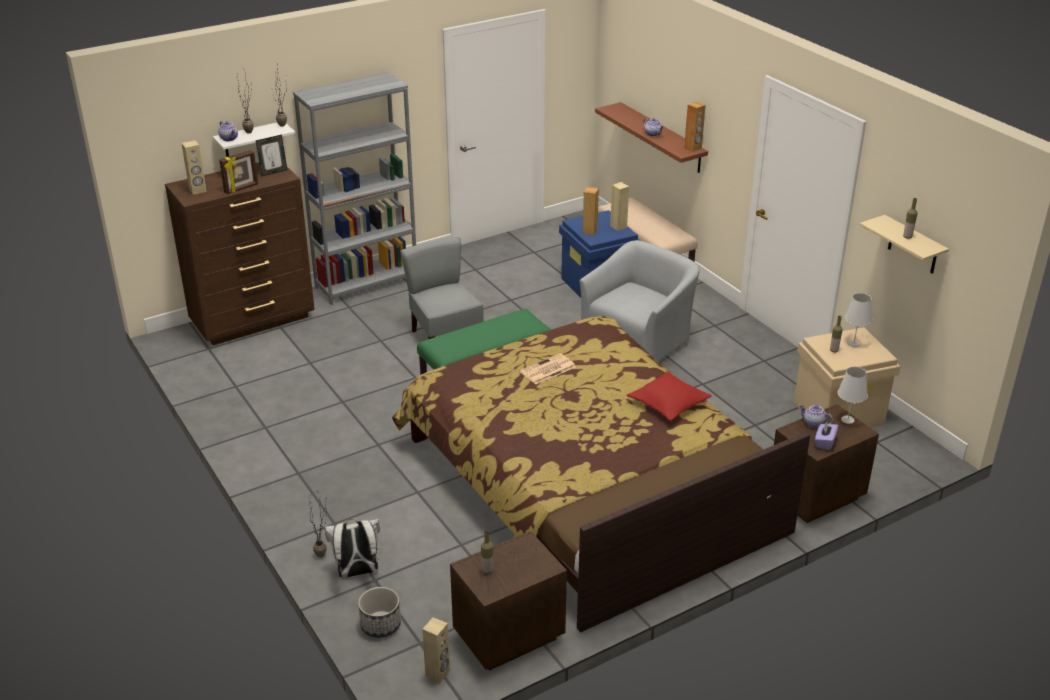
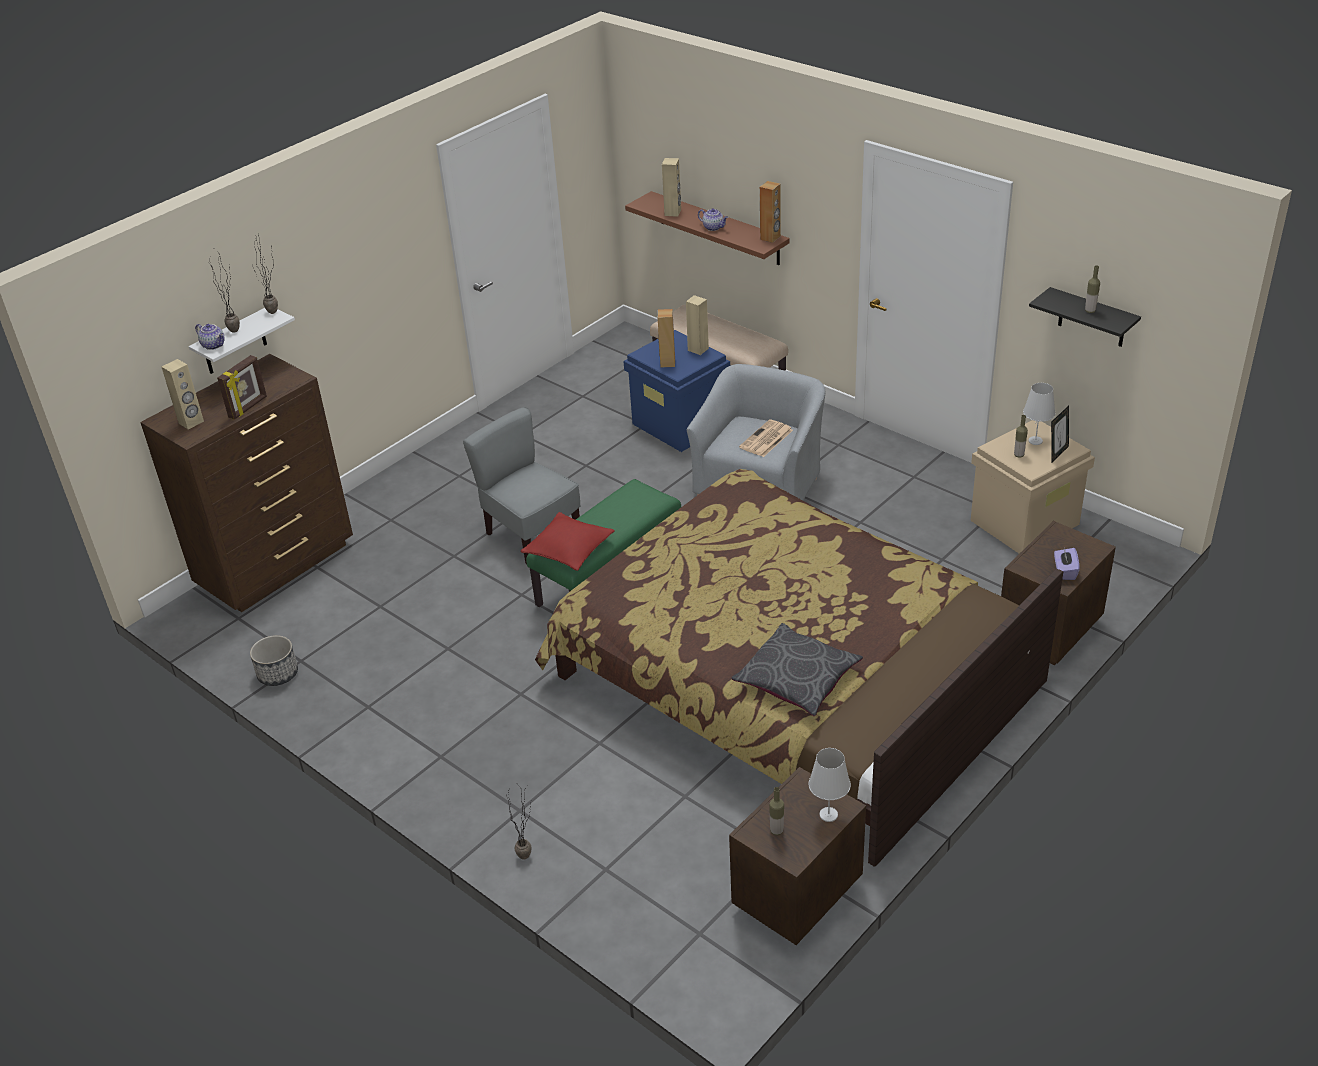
camera: 15 degrees left, 5 degrees up
picture frame [256,135,287,176] -> picture frame moved to [1051,406,1069,463]
grey bookcase [293,72,416,305] -> none
white backpack [324,519,380,578] -> none
planter [358,587,401,638] -> planter moved to [250,635,298,686]
beige speaker [422,617,450,683] -> beige speaker moved to [662,158,681,217]
newspaper [520,353,576,384] -> newspaper moved to [739,419,793,457]
red pillow [626,371,712,421] -> red pillow moved to [520,512,615,571]
teapot [799,404,833,428] -> none
white table lamp [838,367,868,424] -> white table lamp moved to [809,748,851,822]
beige shelf [860,215,949,274] -> black shelf [1029,287,1141,347]
none -> grey pillow [731,623,863,716]

